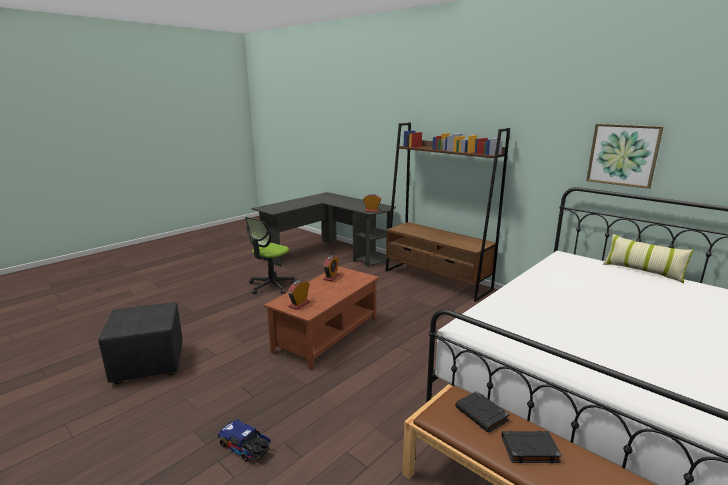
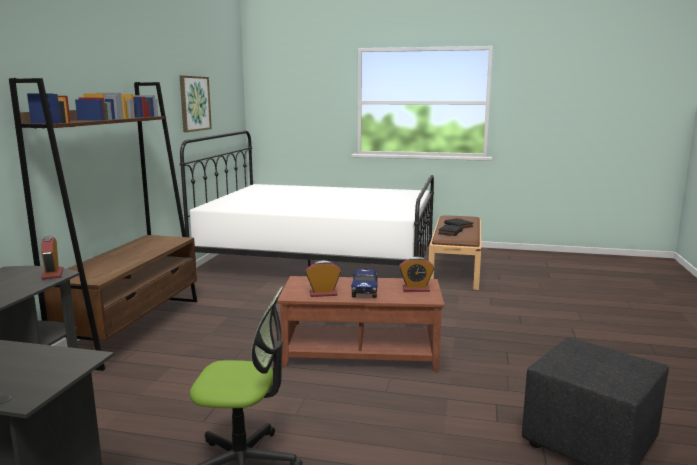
camera: 120 degrees left, 5 degrees down
toy truck [218,419,271,462] -> toy truck moved to [351,268,378,298]
pillow [603,234,694,283] -> none

